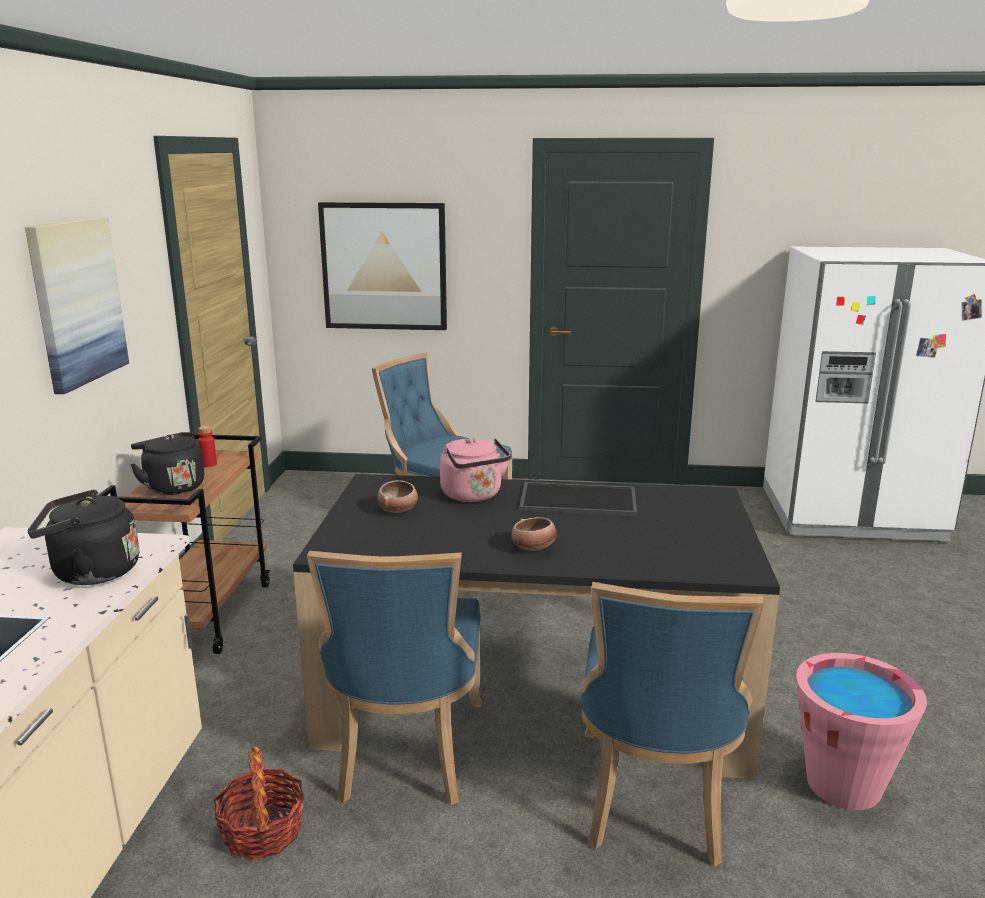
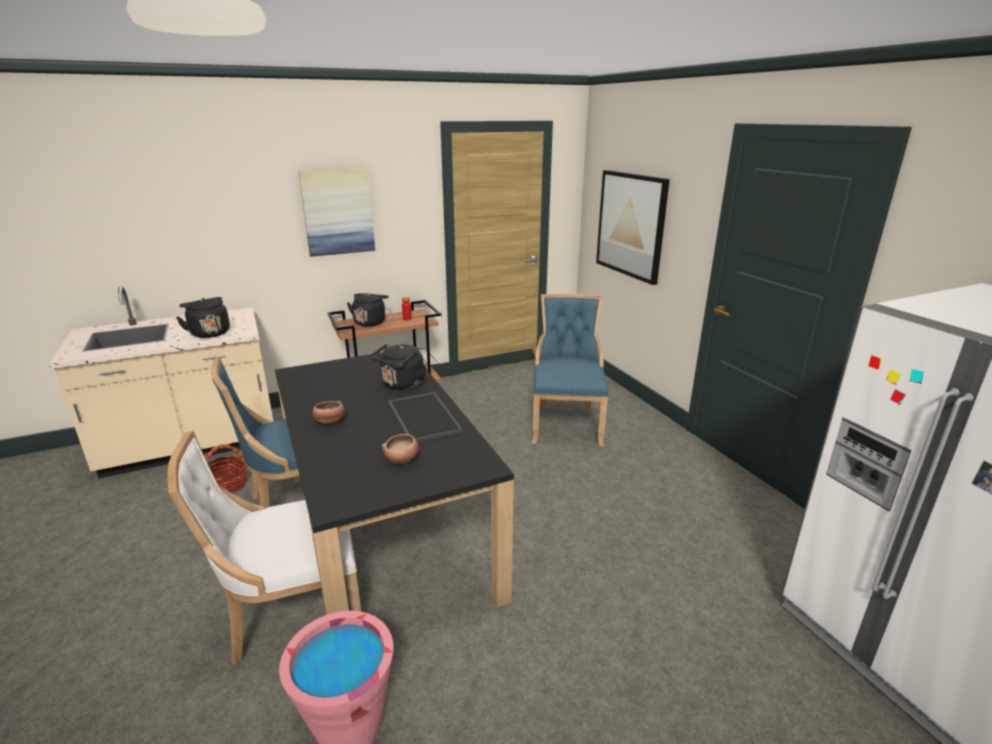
camera: 60 degrees right, 5 degrees up
bowl [377,480,418,513] -> bowl moved to [382,434,419,464]
pink kettle [440,438,511,502] -> black kettle [370,344,426,390]
blue chair [581,582,764,866] -> white chair [168,431,362,666]

